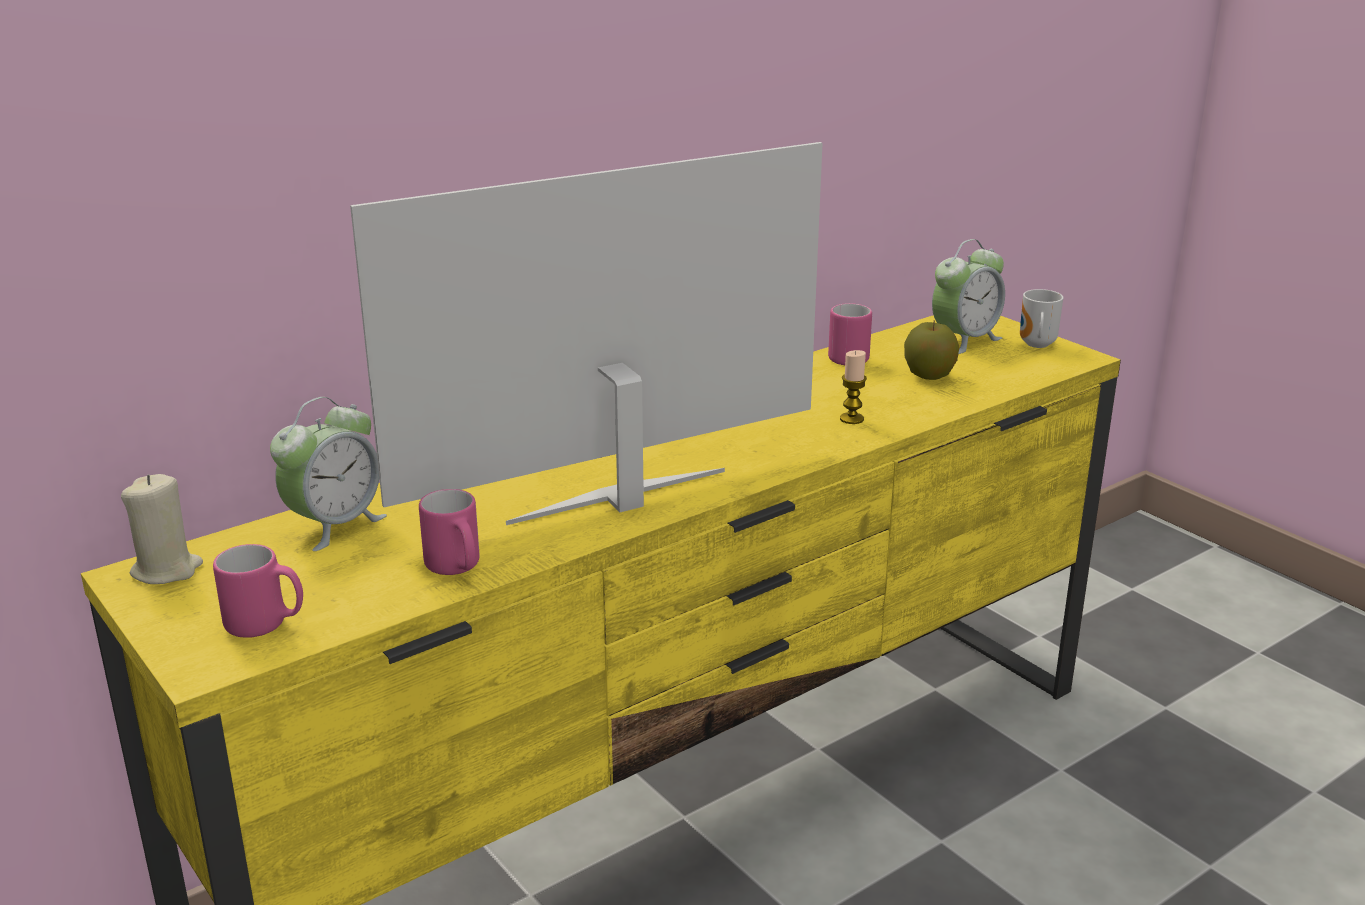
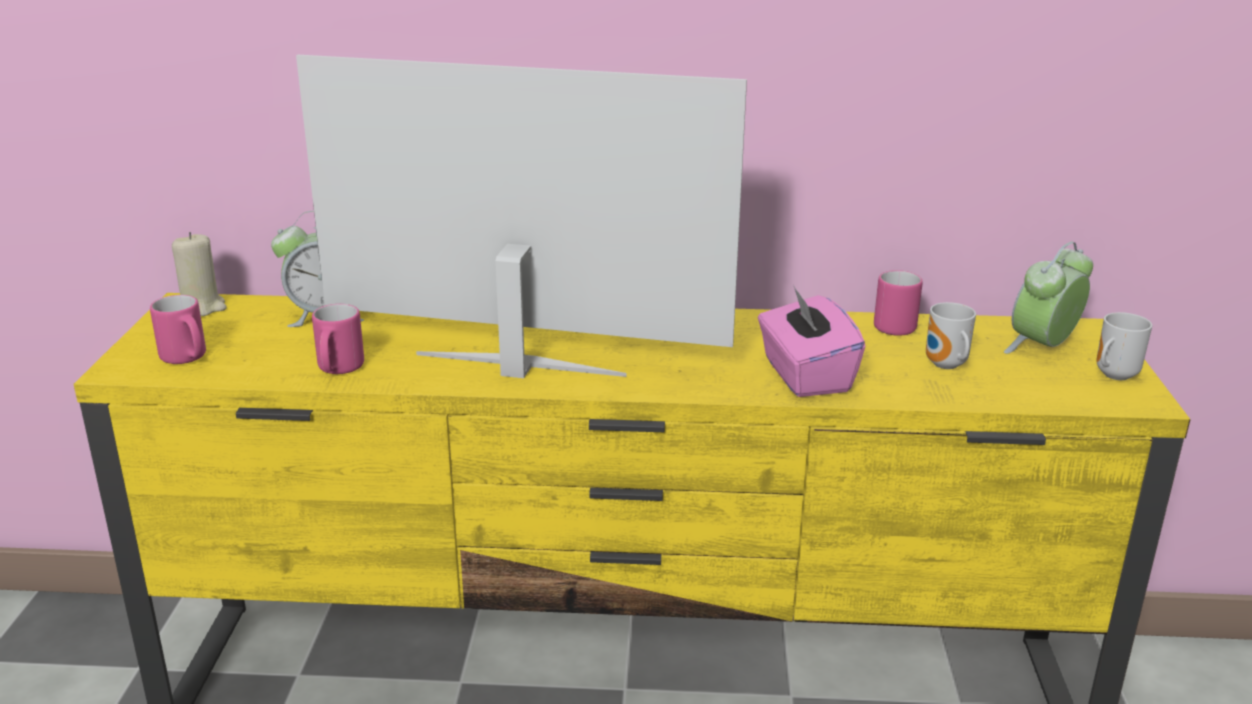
camera: 40 degrees right, 0 degrees up
candle [840,350,867,424] -> pink tissue box [758,287,865,397]
apple [904,321,959,380] -> mug [926,302,976,369]
alarm clock [932,239,1005,354] -> alarm clock turned 135 degrees clockwise [1004,241,1093,354]

